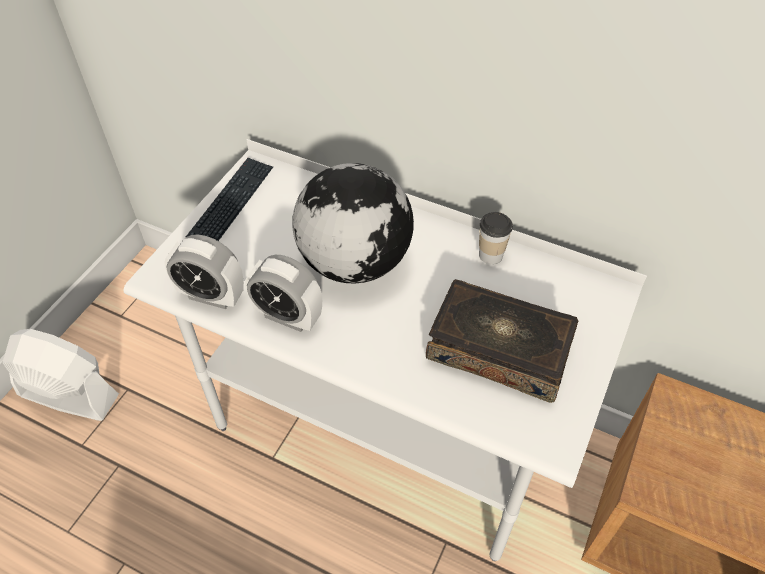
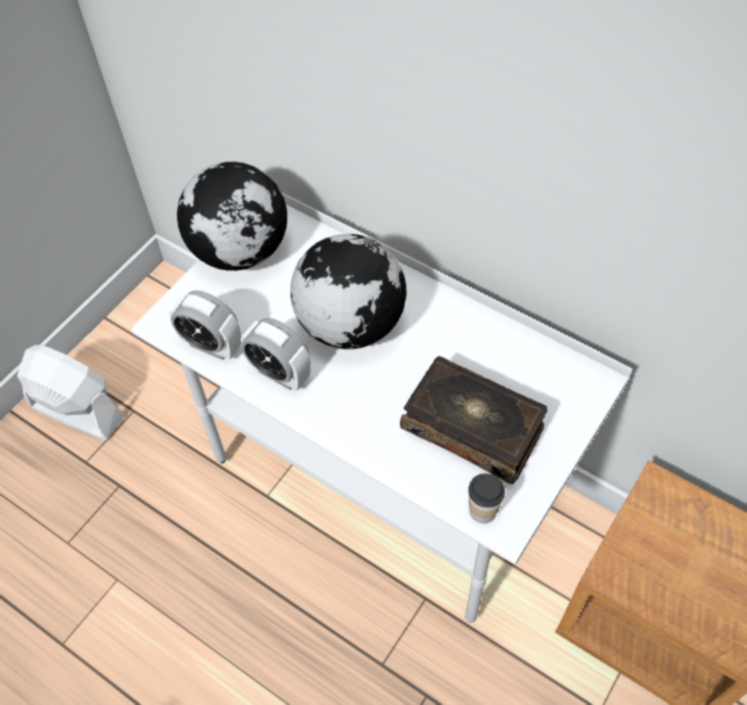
camera: 10 degrees right, 5 degrees up
keyboard [186,158,273,241] -> globe [177,161,287,271]
cup [479,212,513,264] -> cup moved to [468,474,505,524]

